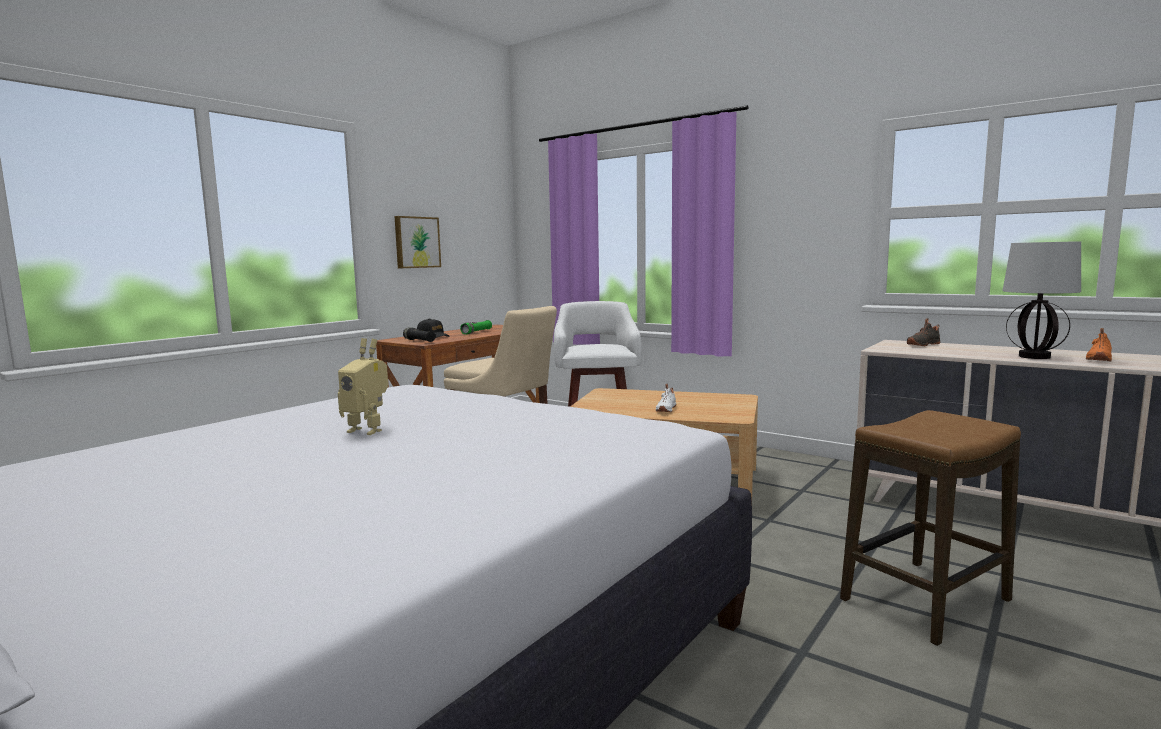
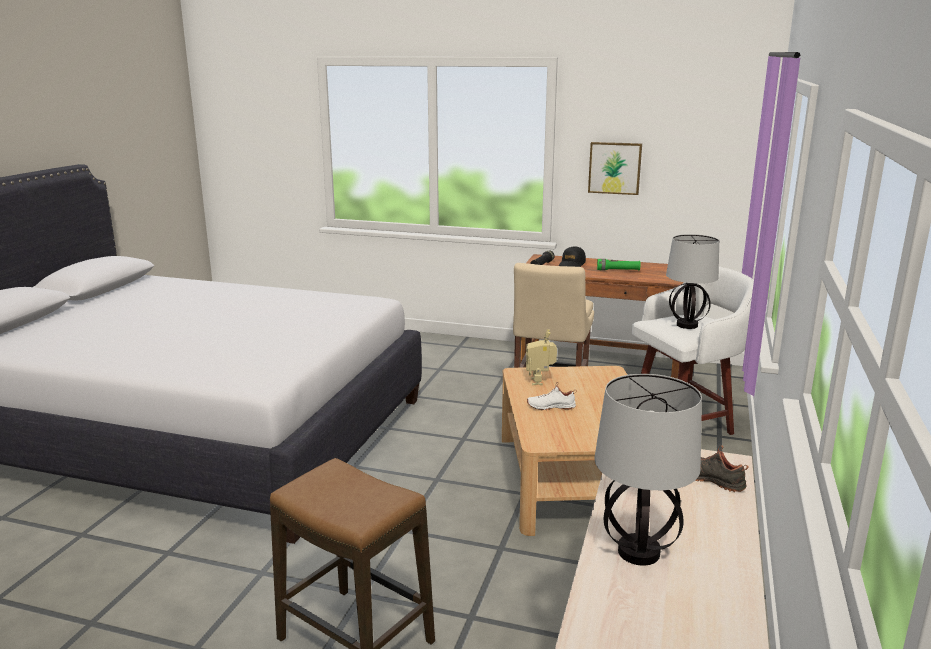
camera: 70 degrees right, 10 degrees up
toy robot [338,338,388,435] -> toy robot moved to [526,329,557,385]
orange shoe [1086,328,1112,362] -> none
none -> table lamp [666,234,719,329]

